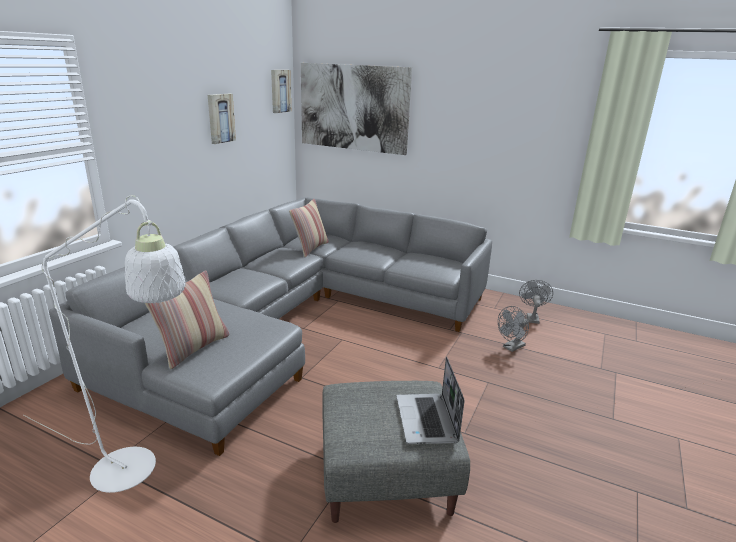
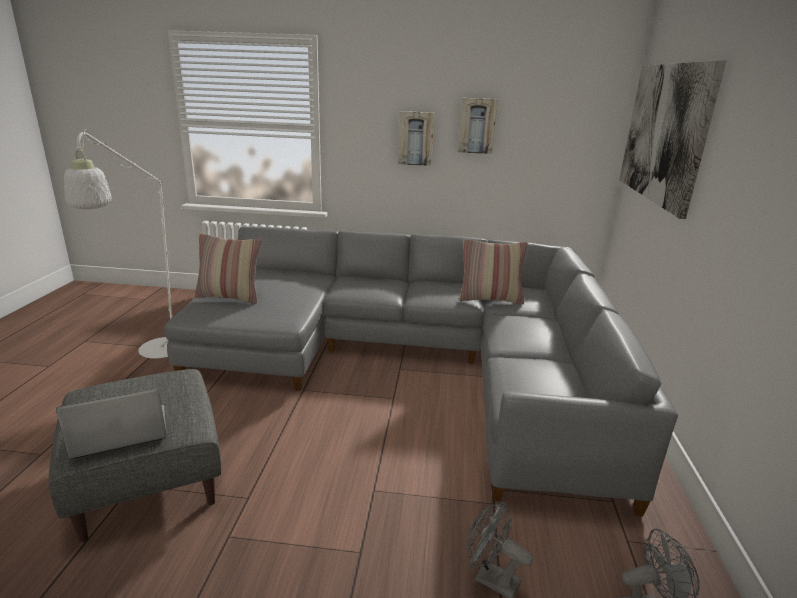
camera: 70 degrees right, 0 degrees up
picture [271,70,291,113] -> picture moved to [398,111,434,166]

